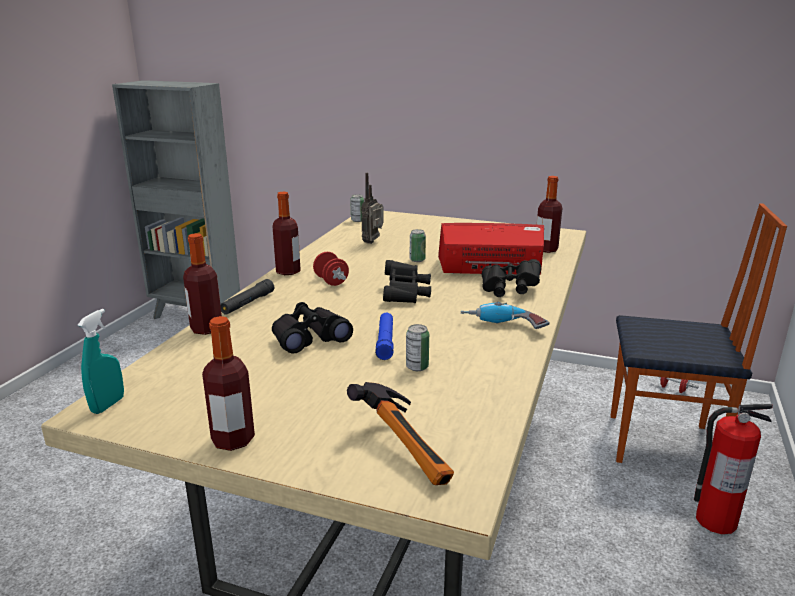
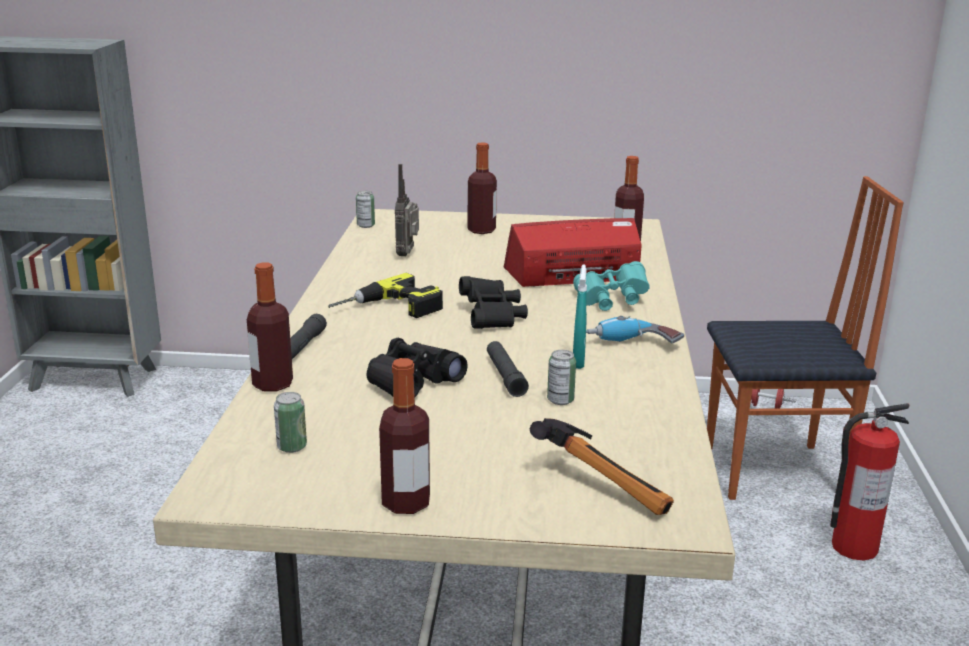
camera: 15 degrees left, 0 degrees up
turquoise spray bottle [78,309,124,414] -> turquoise spray bottle moved to [573,264,587,369]
bottle [272,192,301,275] -> bottle moved to [468,142,497,234]
red dumbbell [313,252,349,286] -> power drill [328,273,443,318]
blue flashlight [375,313,394,360] -> black flashlight [487,341,529,397]
can [410,229,426,262] -> can moved to [274,392,307,453]
black binoculars [482,259,541,297] -> turquoise binoculars [573,261,650,311]

